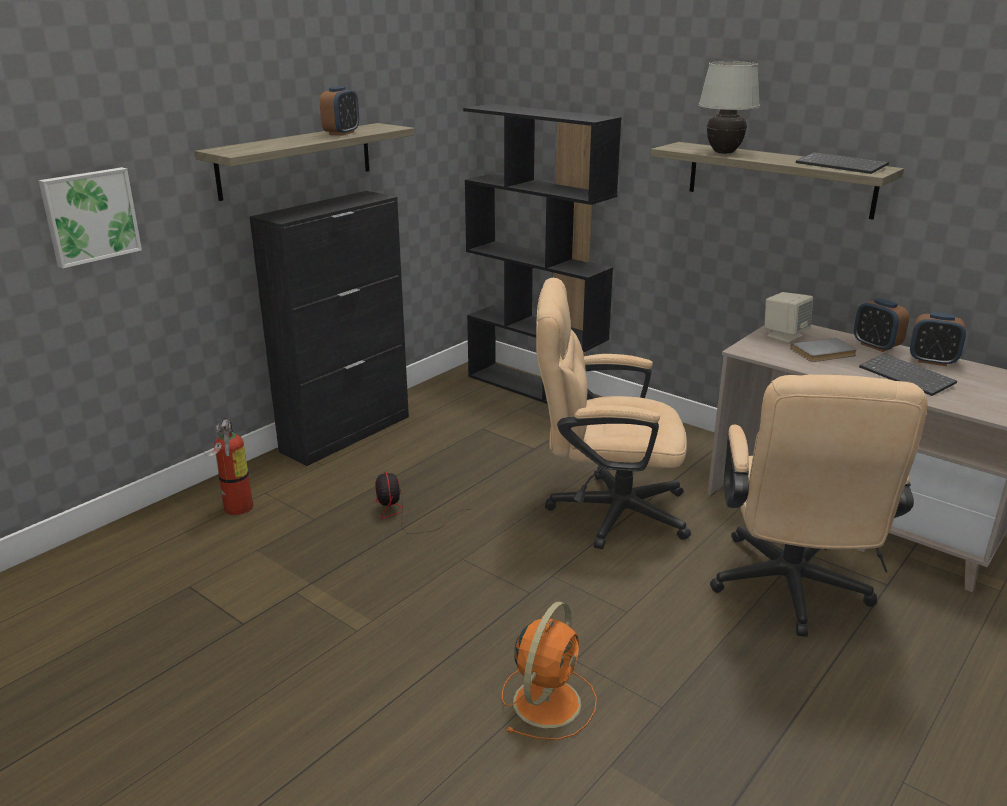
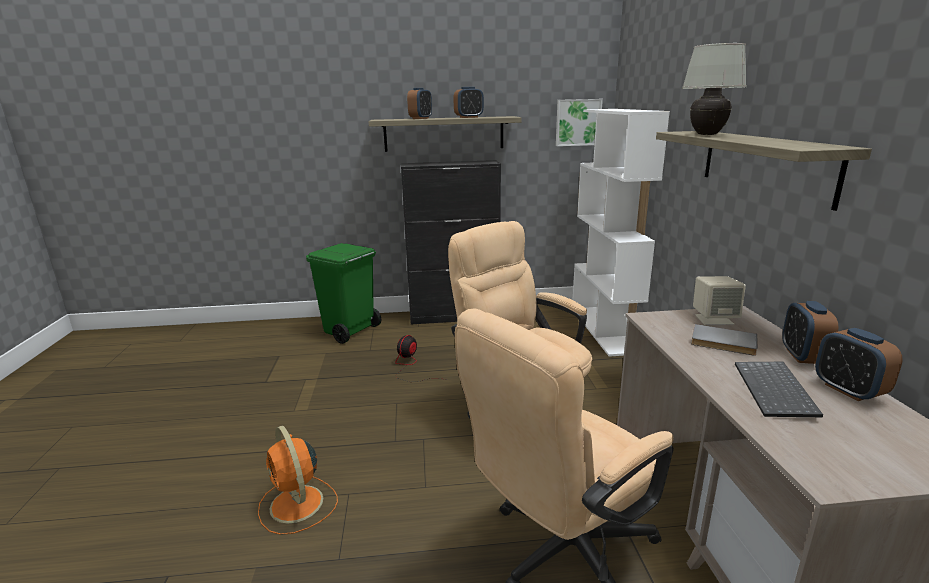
camera: 45 degrees right, 5 degrees down
picture [38,167,142,268] -> picture moved to [556,99,603,146]
fire extinguisher [203,418,253,515] -> green trash can [306,243,381,344]
black bookcase [463,104,622,404] -> white bookcase [573,109,670,357]
orange fan [502,602,597,740] -> orange fan turned 75 degrees clockwise [258,425,338,535]
keyboard [796,152,889,174] -> none
none -> alarm clock [407,88,432,119]

